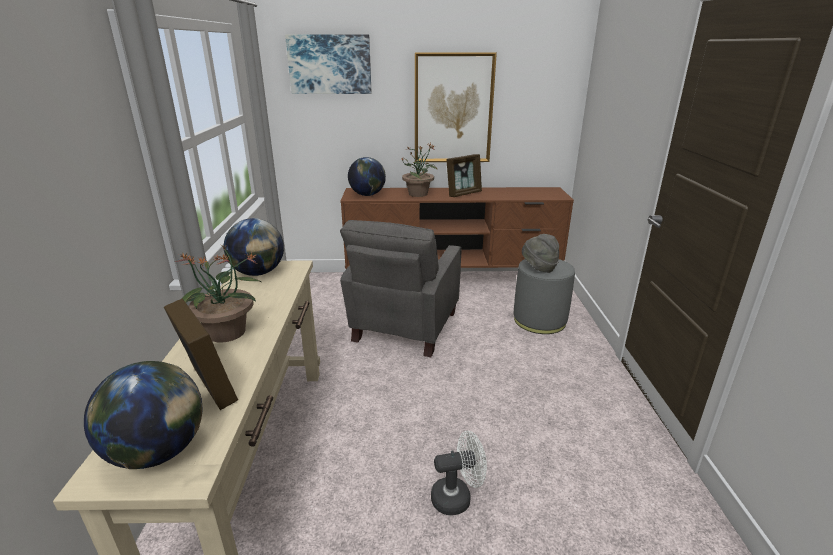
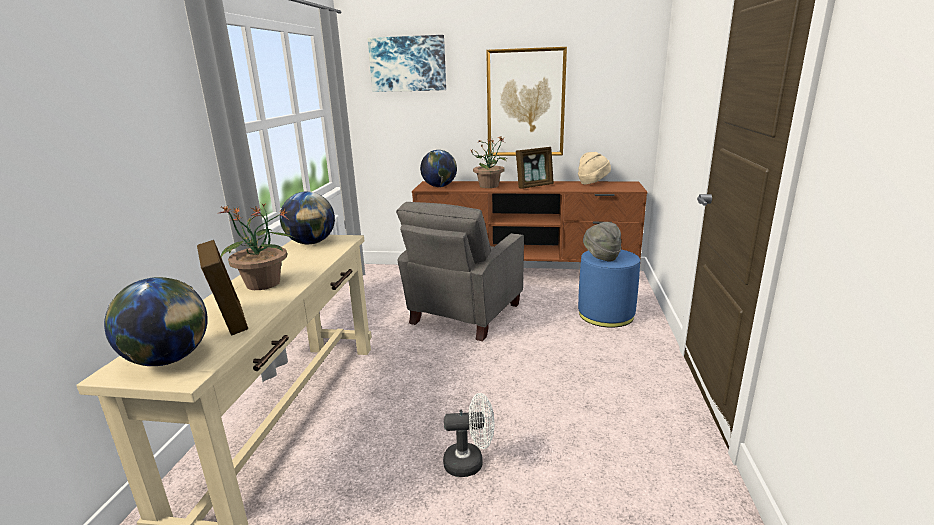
camera: 10 degrees right, 5 degrees down
grey ottoman [514,259,575,334] -> blue ottoman [578,250,640,328]
none -> beige hat [578,152,611,184]

